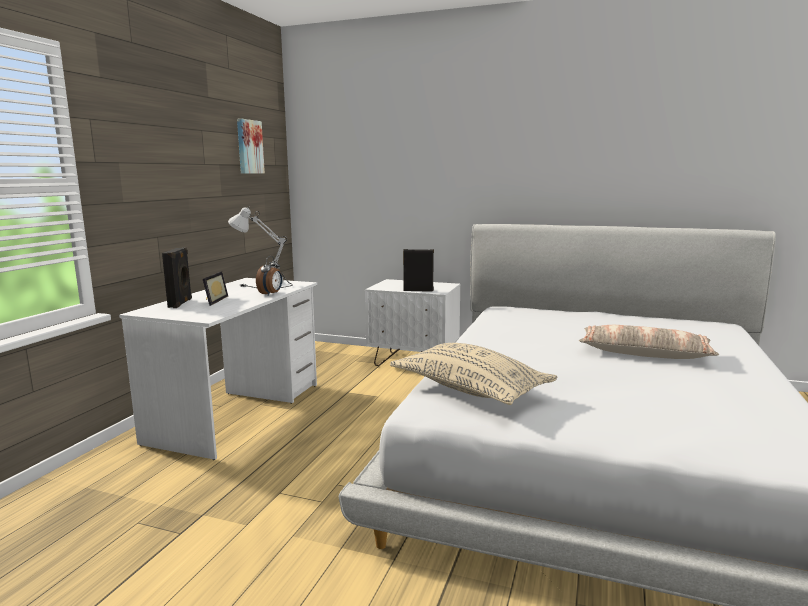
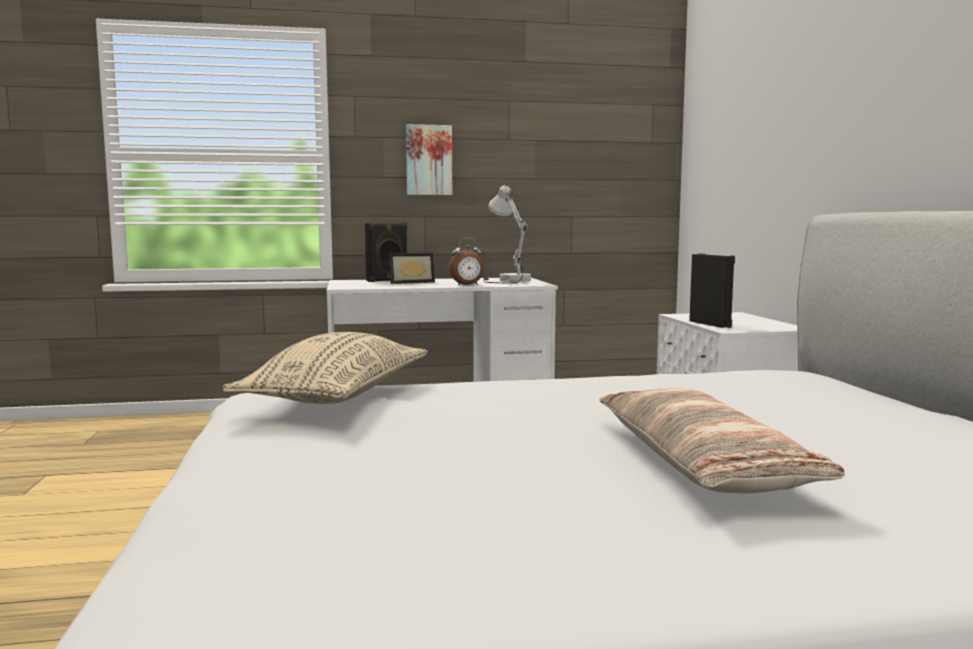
camera: 60 degrees right, 5 degrees down
picture [237,118,265,174] -> picture moved to [406,124,452,195]

